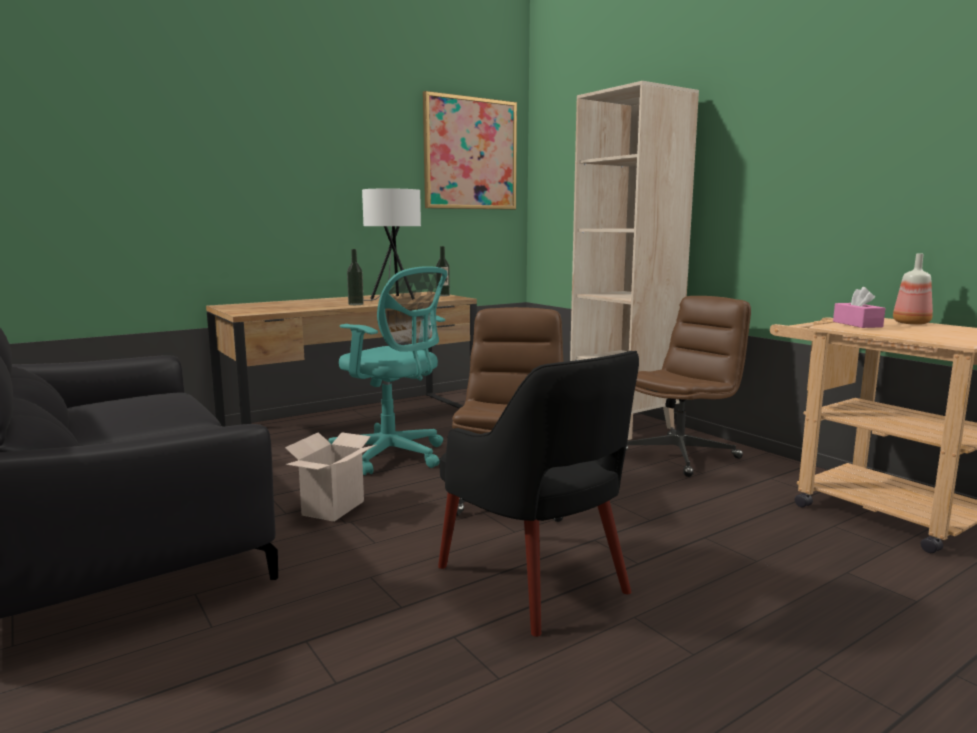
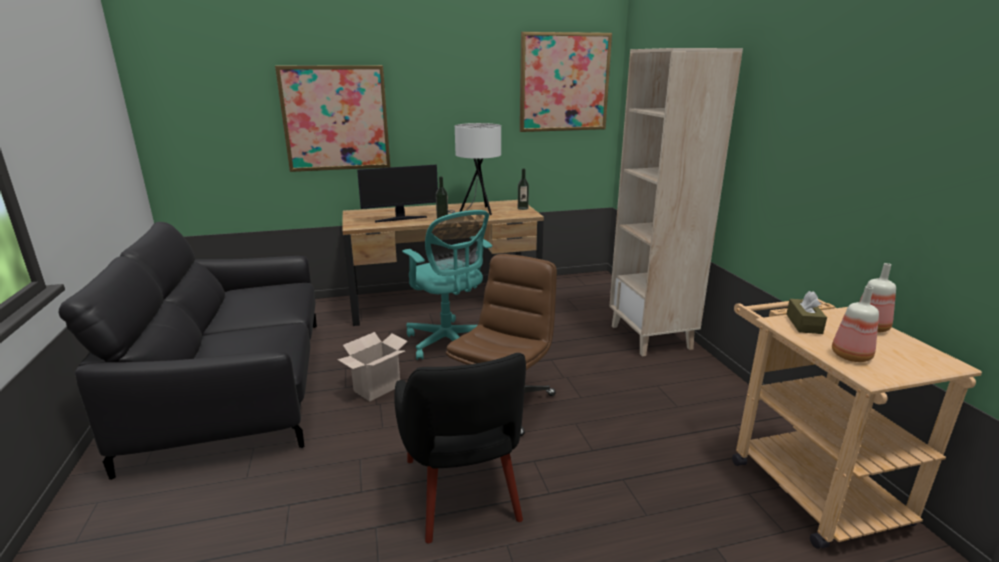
camera: 20 degrees right, 10 degrees up
brown office chair [626,296,751,477] -> none
pink tissue box [833,287,885,328] -> brown tissue box [786,291,827,334]
none -> picture [275,65,390,172]
none -> monitor [357,165,438,222]
none -> bottle [832,286,879,362]

